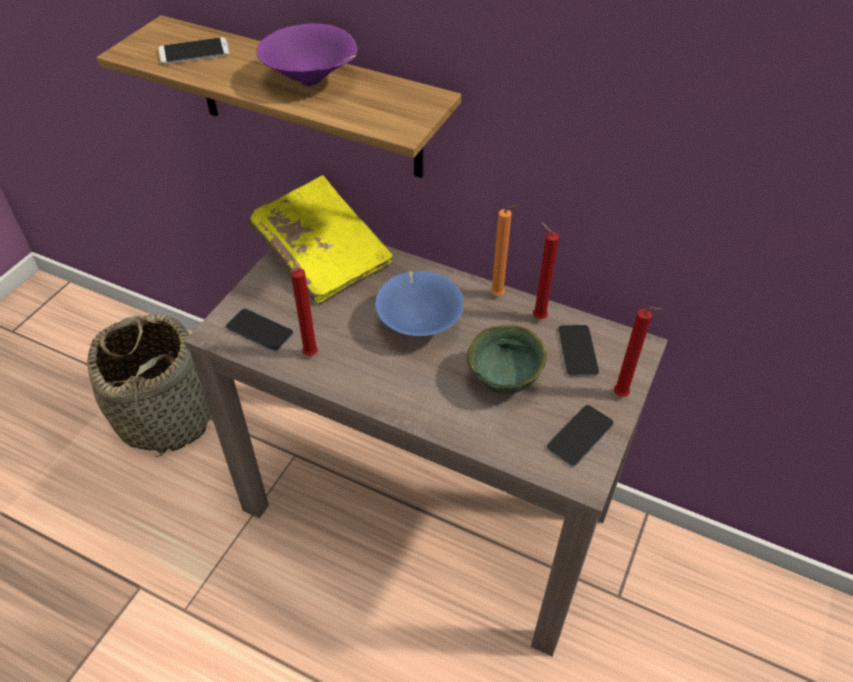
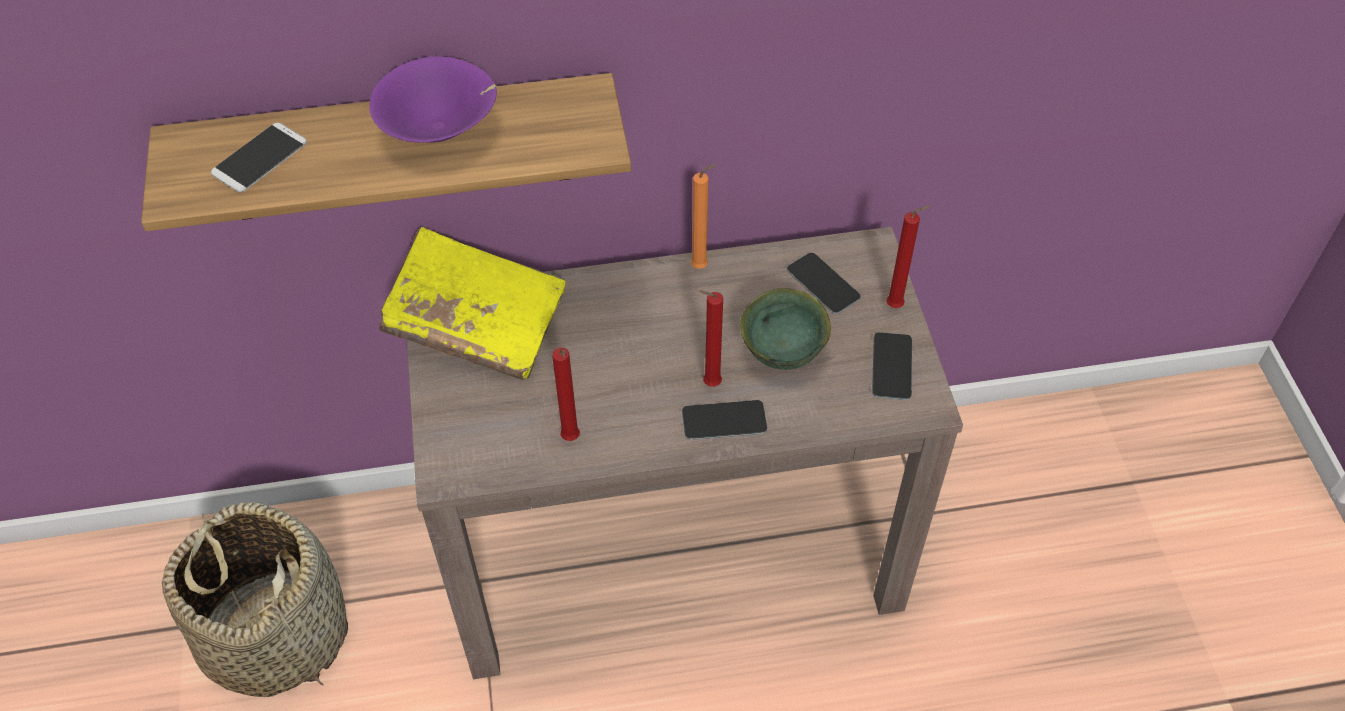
camera: 35 degrees left, 5 degrees up
phone [226,309,294,352] -> phone moved to [682,400,767,440]
blue bowl [375,271,464,336] -> none
red candle [533,222,559,319] -> red candle moved to [699,290,723,387]

